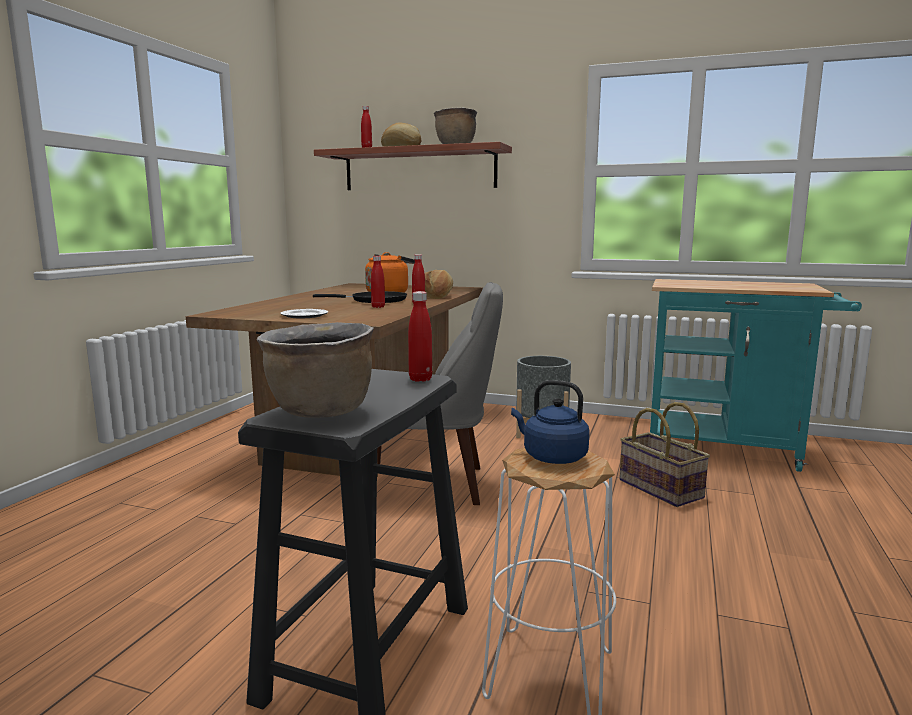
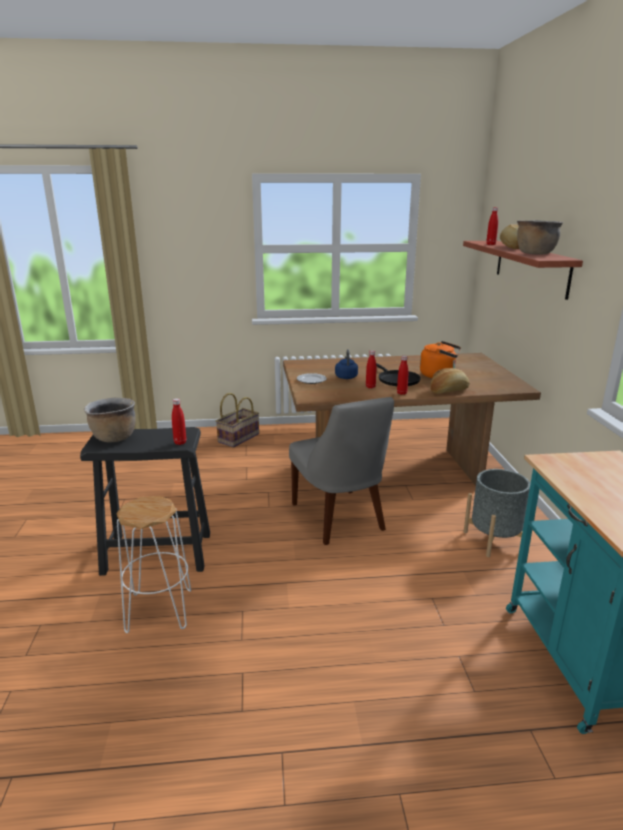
camera: 65 degrees right, 10 degrees up
blue kettle [511,380,590,464] -> blue kettle moved to [335,349,358,379]
basket [619,402,710,507] -> basket moved to [216,393,259,447]

